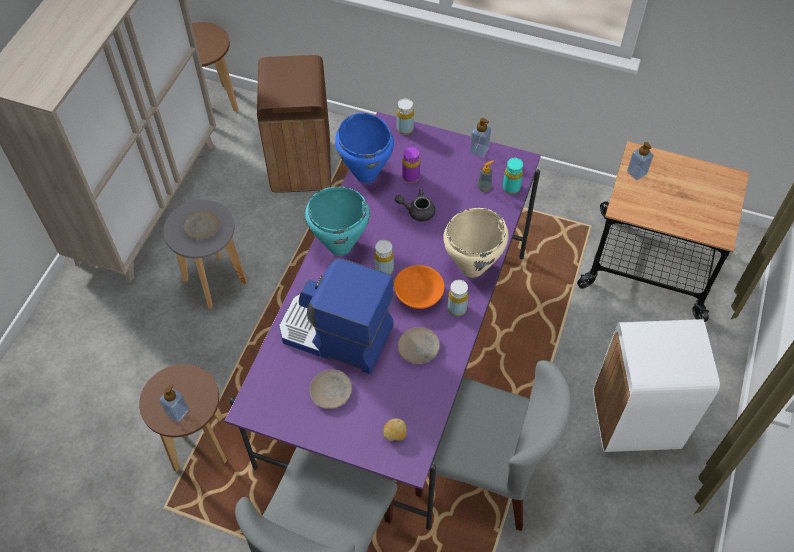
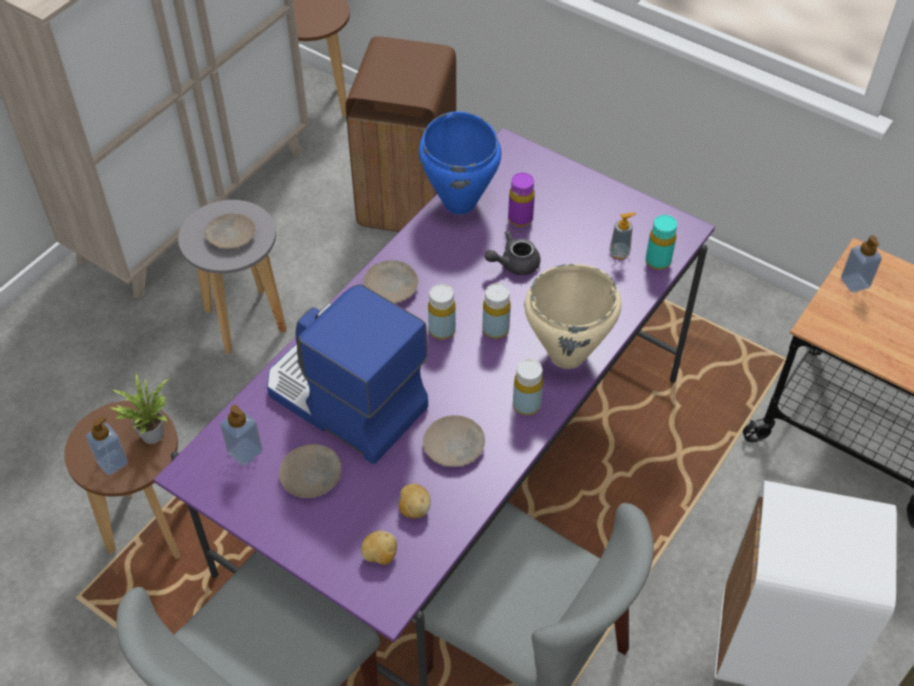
camera: 15 degrees right, 5 degrees down
turquoise cooking pot [305,186,370,256] -> beige plate [363,260,418,303]
orange bowl [394,265,444,309] -> none
grey teapot [395,188,435,222] -> grey teapot turned 45 degrees counterclockwise [485,231,541,275]
yellow bottle [397,98,414,135] -> yellow bottle moved to [483,283,511,339]
soap dispenser [470,118,491,157] -> soap dispenser moved to [220,405,263,466]
none -> potted plant [109,373,169,444]
none -> potato [399,484,431,518]

